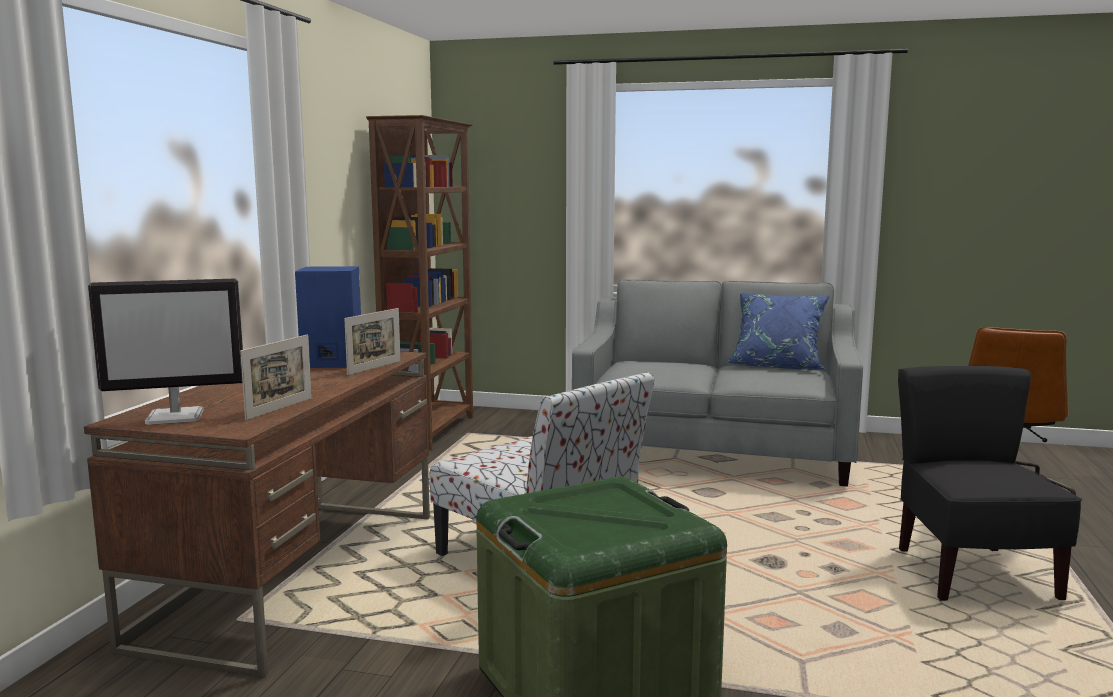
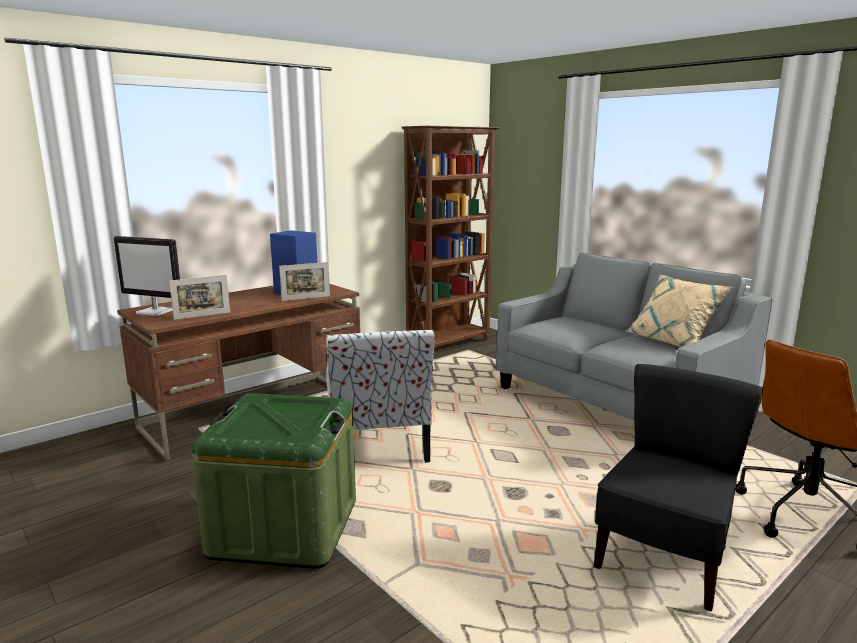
camera: 35 degrees right, 5 degrees up
blue pillow [727,293,830,369] -> beige pillow [627,275,733,347]

